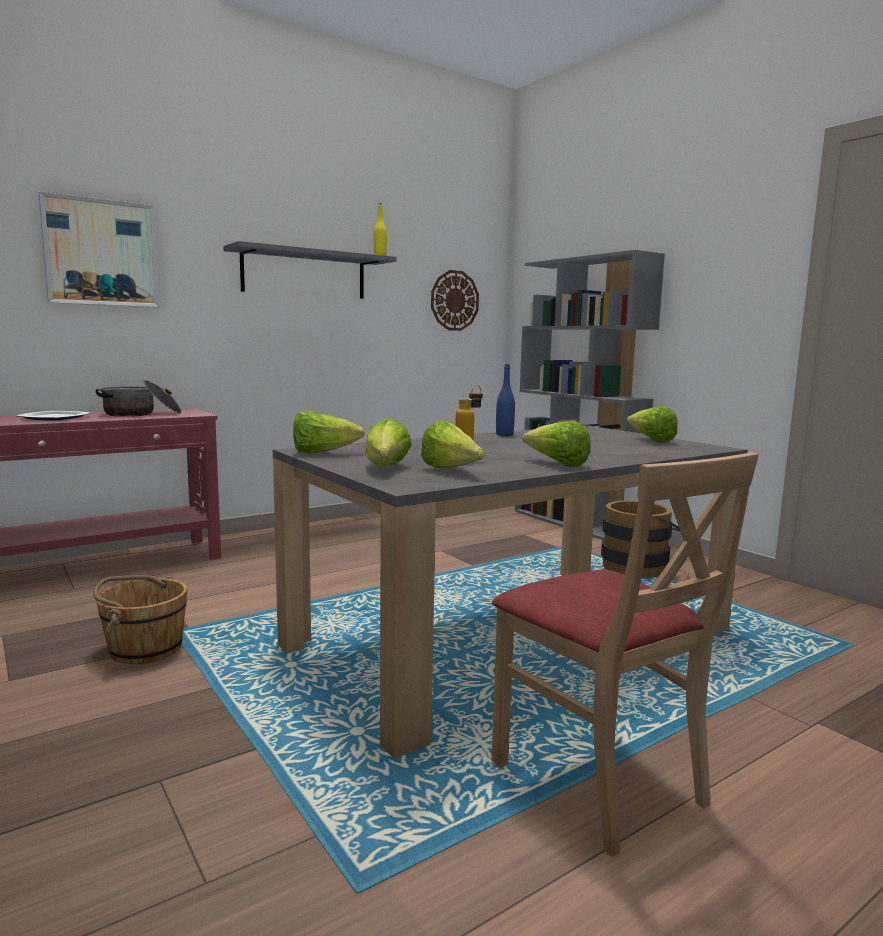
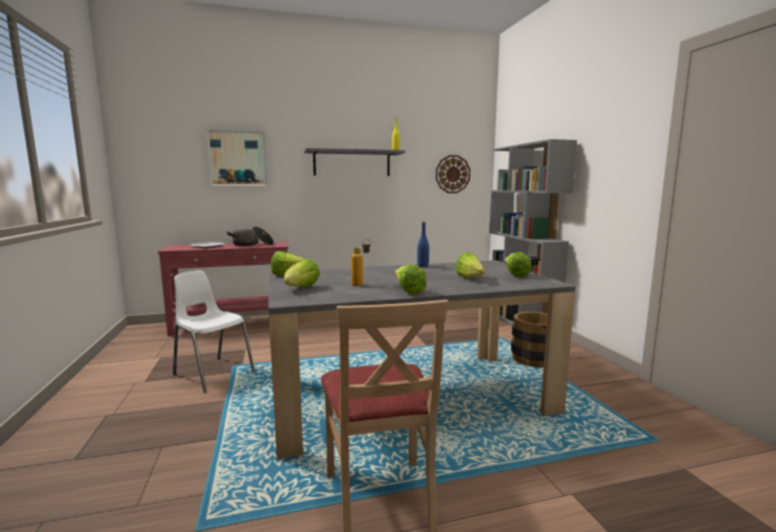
camera: 20 degrees right, 0 degrees up
brown bucket [93,575,187,664] -> white chair [173,271,255,393]
lettuce [421,421,485,468] -> lettuce moved to [456,252,485,278]

